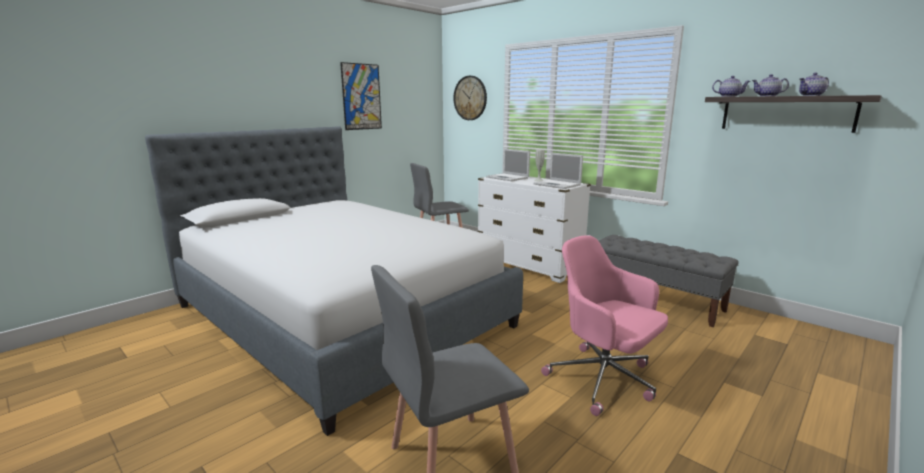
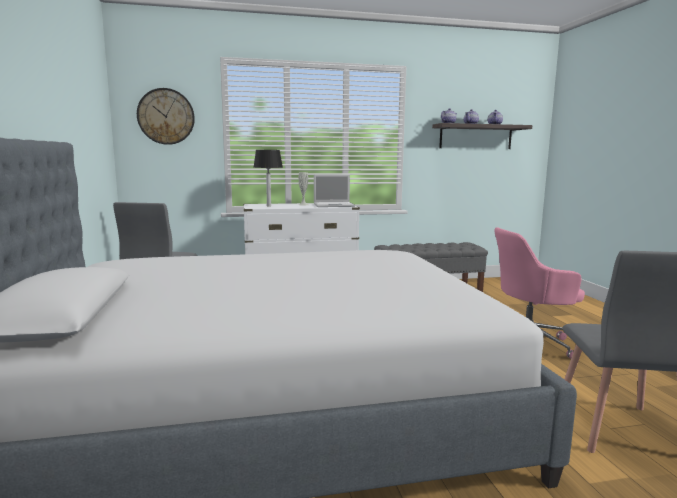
camera: 55 degrees left, 5 degrees down
picture [340,62,382,130] -> none
laptop [486,149,530,181] -> table lamp [253,150,283,206]

